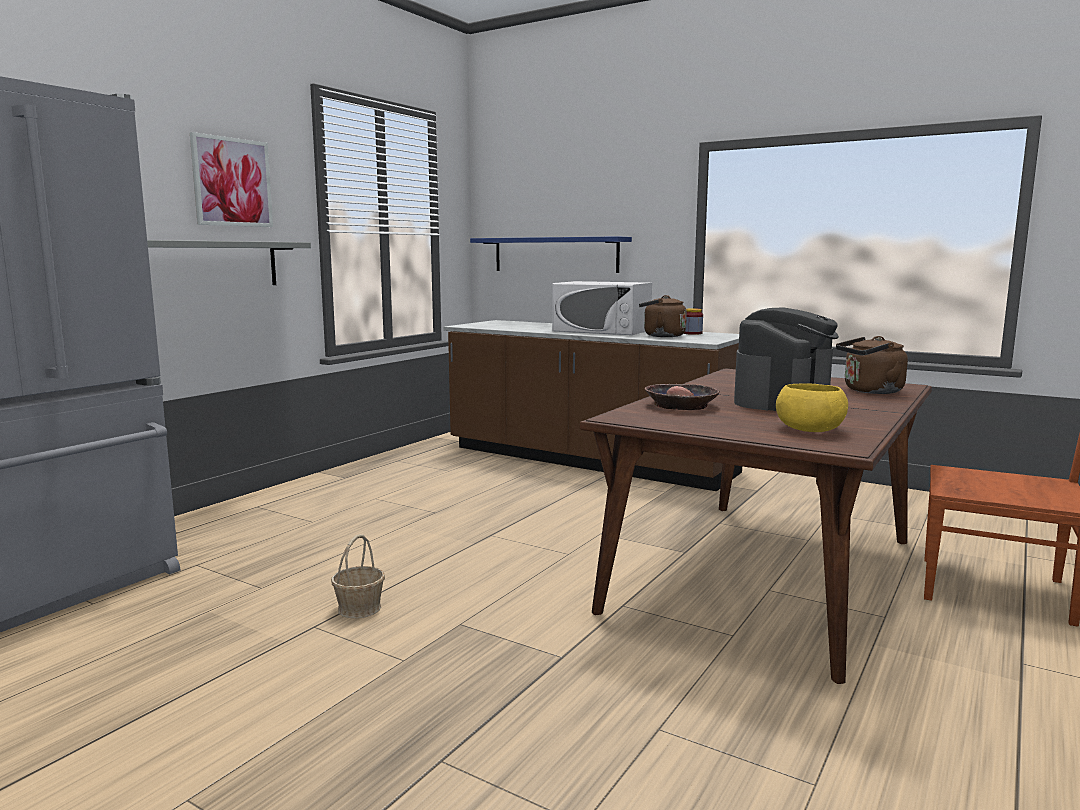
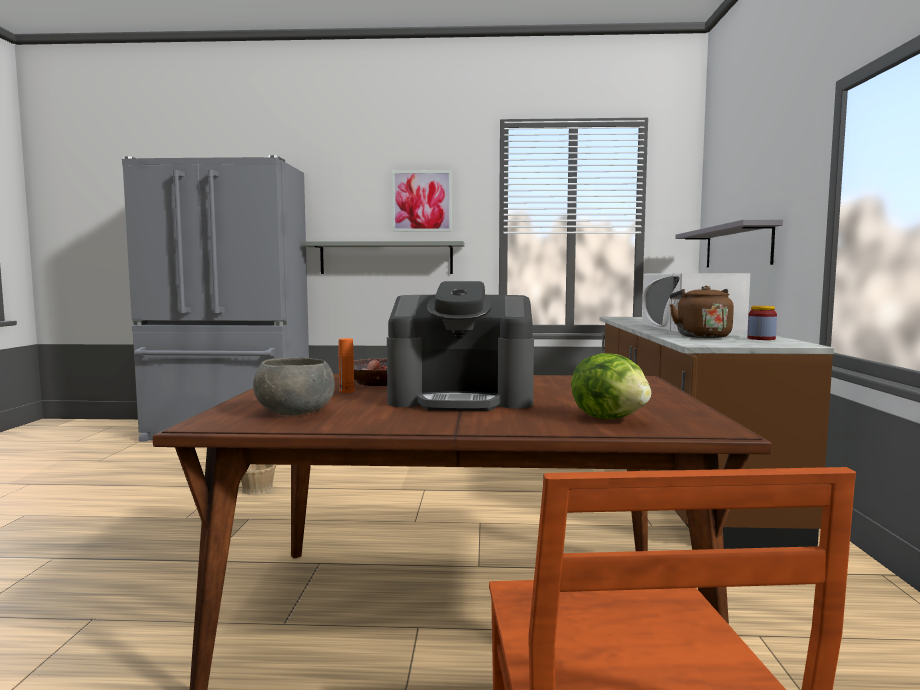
camera: 60 degrees right, 5 degrees down
blue shelf [470,236,632,273] -> grey shelf [675,219,783,267]
yellow bowl [776,383,848,432] -> grey bowl [253,357,335,415]
brown kettle [836,336,908,394] -> lettuce [571,353,651,419]
none -> orange bottle [339,338,354,393]

